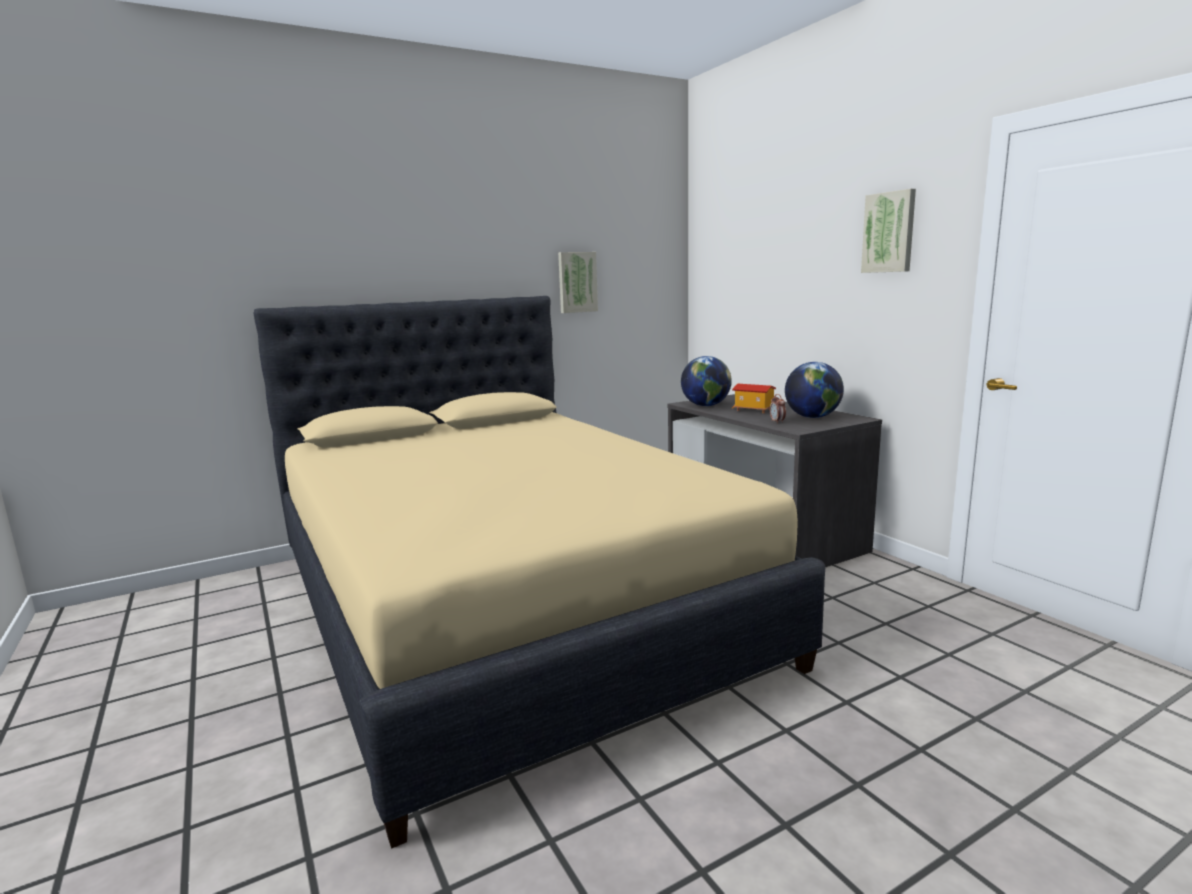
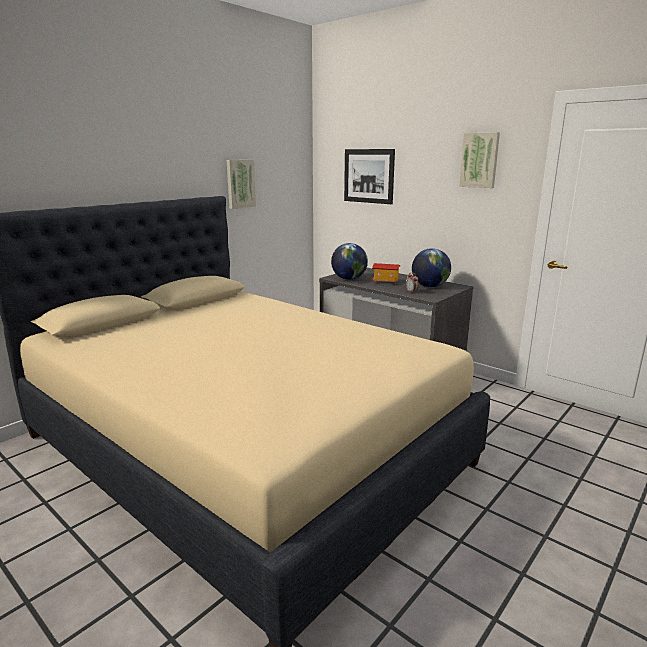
camera: 20 degrees left, 5 degrees up
none -> picture [344,149,395,204]

